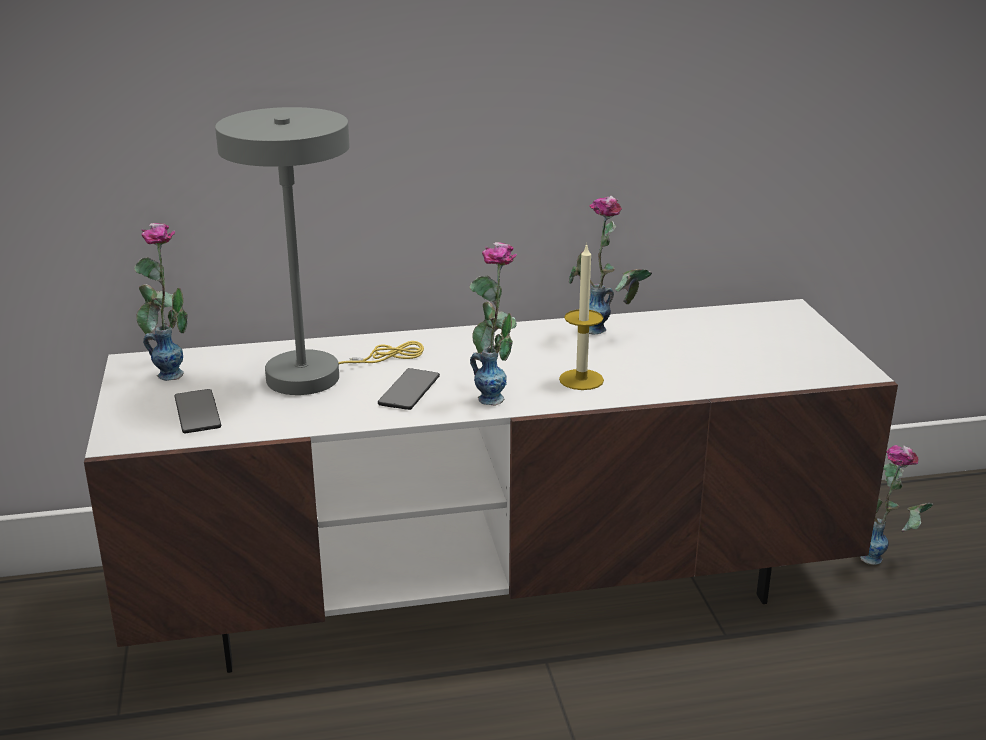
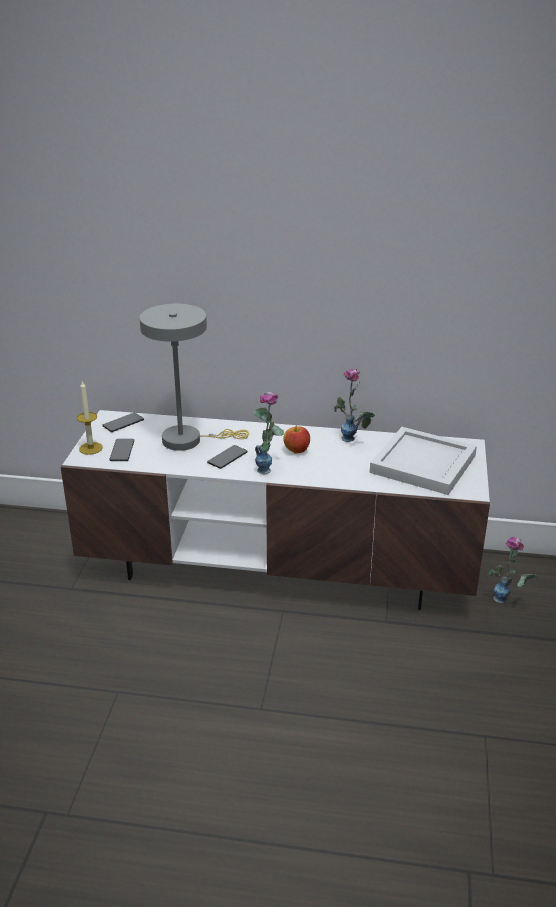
camera: 20 degrees right, 5 degrees up
vase [134,223,188,381] -> phone [102,413,144,432]
candle [559,243,604,390] -> candle moved to [77,381,103,455]
none -> apple [283,426,310,453]
none -> white tray [370,427,477,495]

